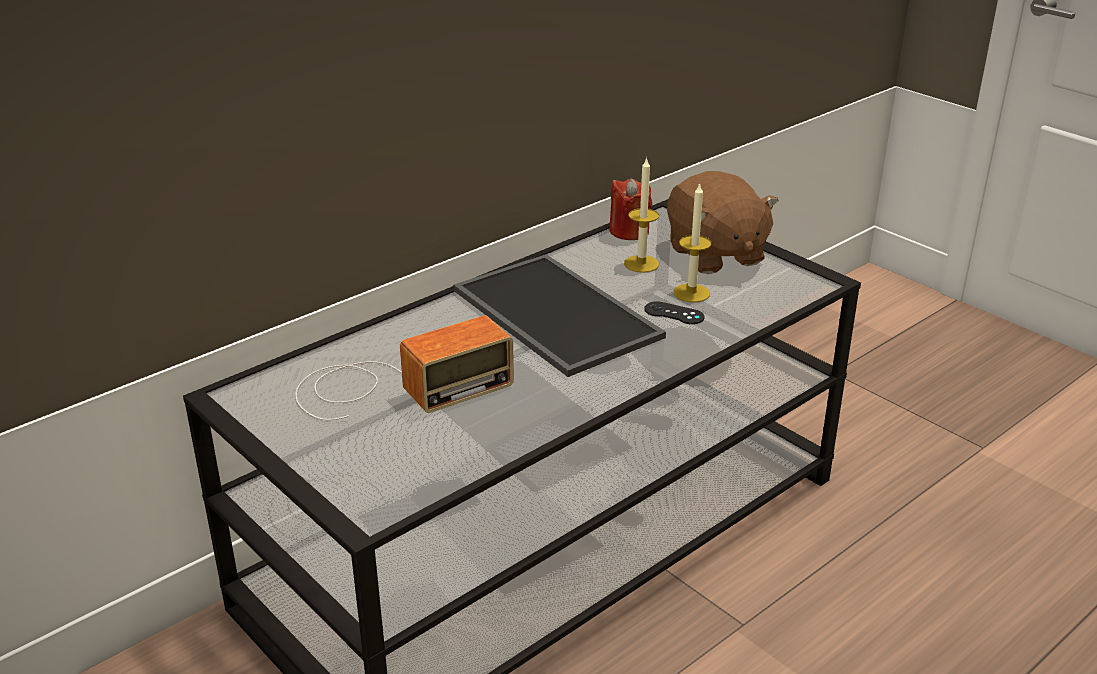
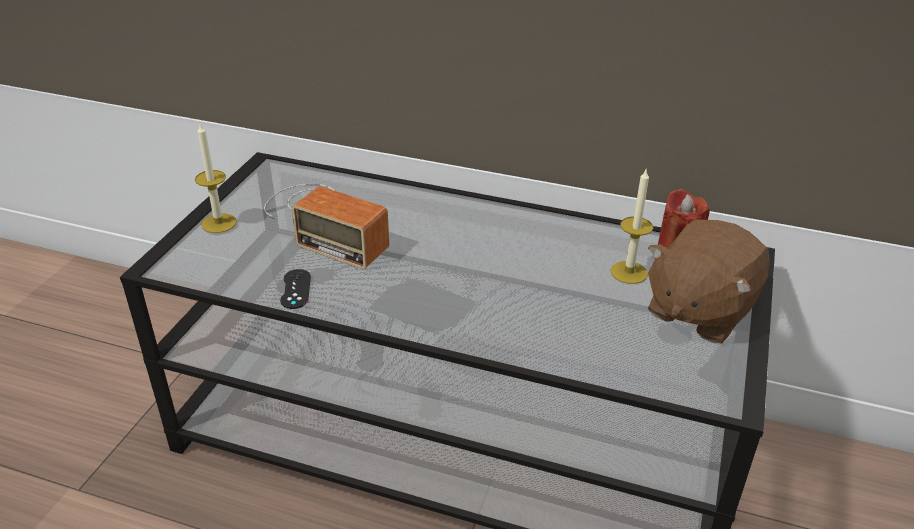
camera: 60 degrees right, 5 degrees up
tray [453,254,666,377] -> none
black game controller [644,301,704,324] -> black game controller moved to [280,269,311,309]
candle [673,183,711,302] -> candle moved to [195,124,237,233]

